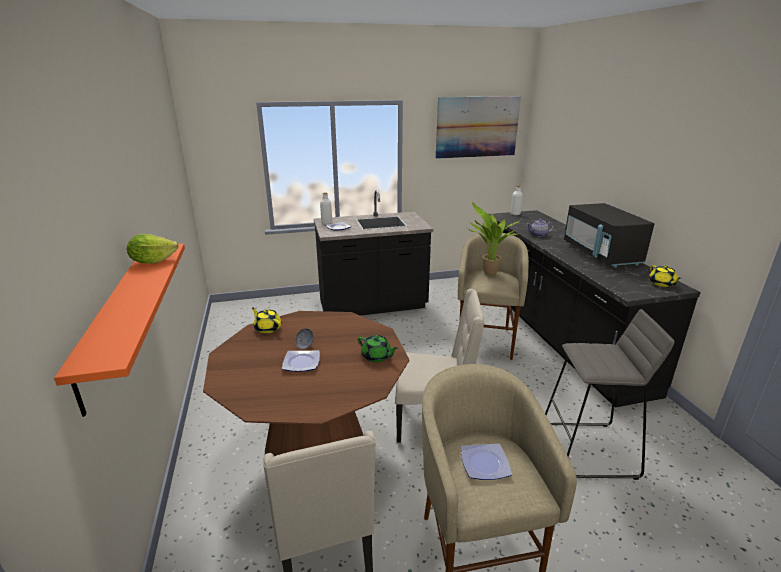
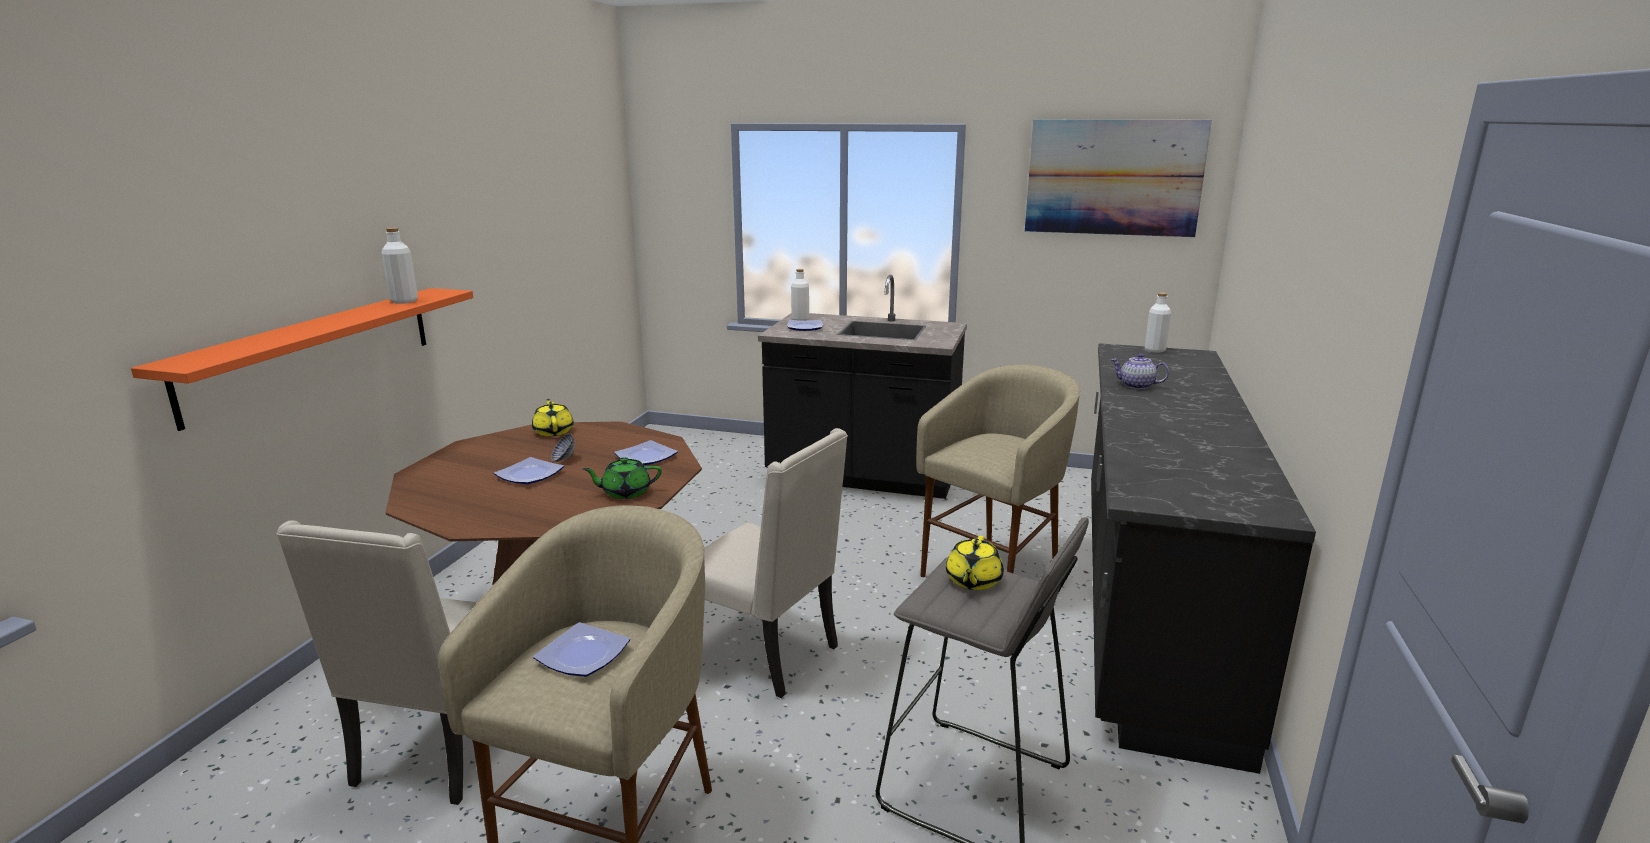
camera: 30 degrees right, 5 degrees down
lettuce [127,234,179,264] -> white bottle [381,228,418,304]
green teapot [358,335,398,362] -> green teapot turned 105 degrees clockwise [583,457,662,499]
potted plant [467,202,521,275] -> none
black microwave [564,203,654,268] -> none
yellow teapot [649,265,681,287] -> yellow teapot moved to [946,536,1004,590]
none -> plate [614,440,678,465]

